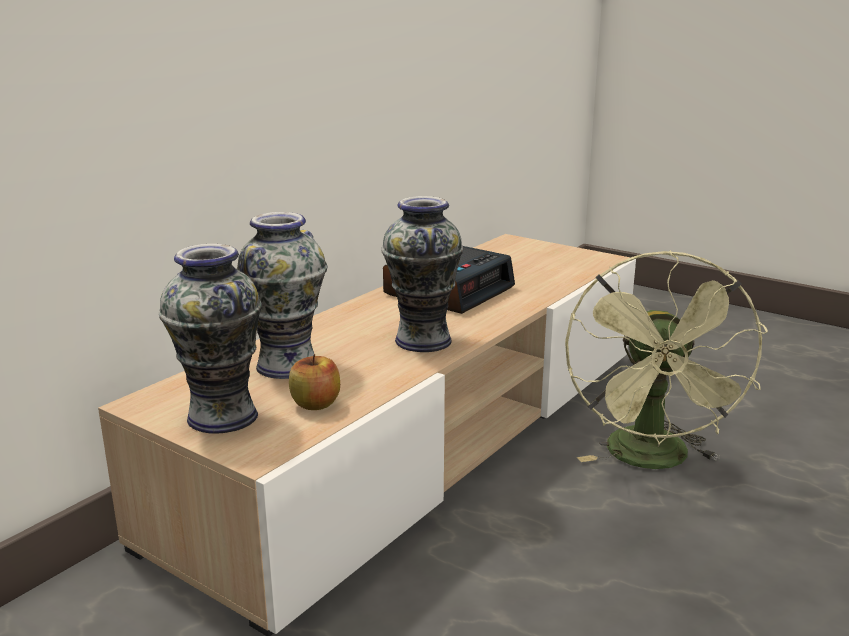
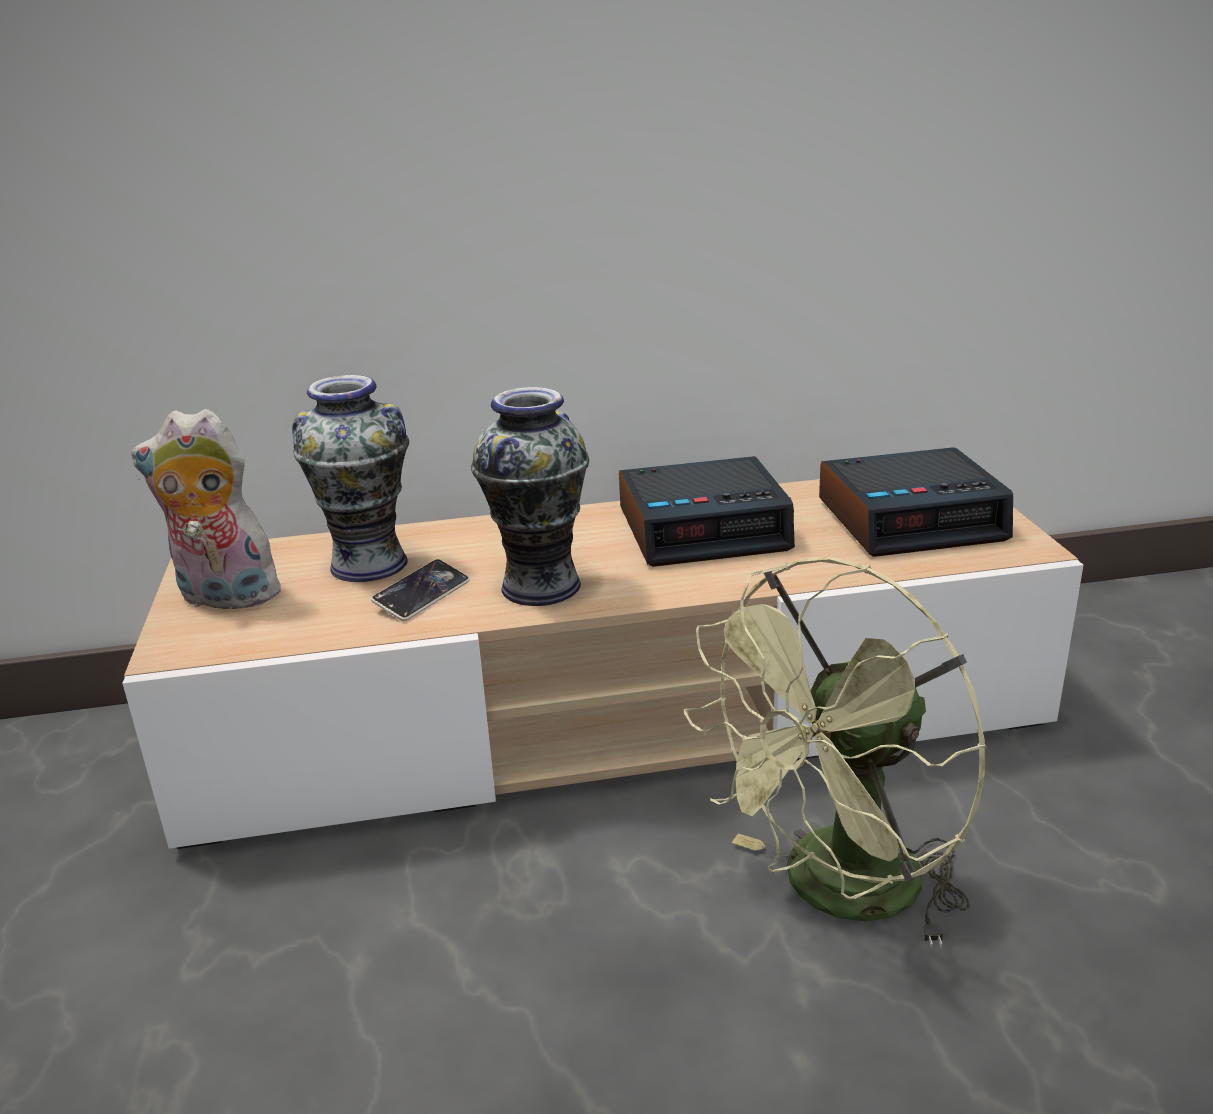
camera: 45 degrees right, 5 degrees up
vase [159,244,262,434] -> plush toy [131,409,285,614]
apple [289,354,340,410] -> none
none -> phone [371,559,470,621]
none -> alarm clock [819,447,1013,557]

